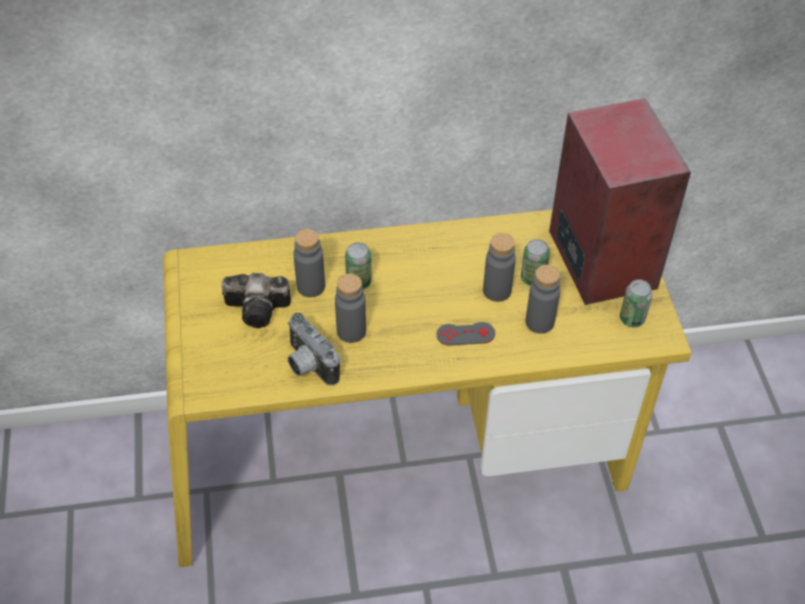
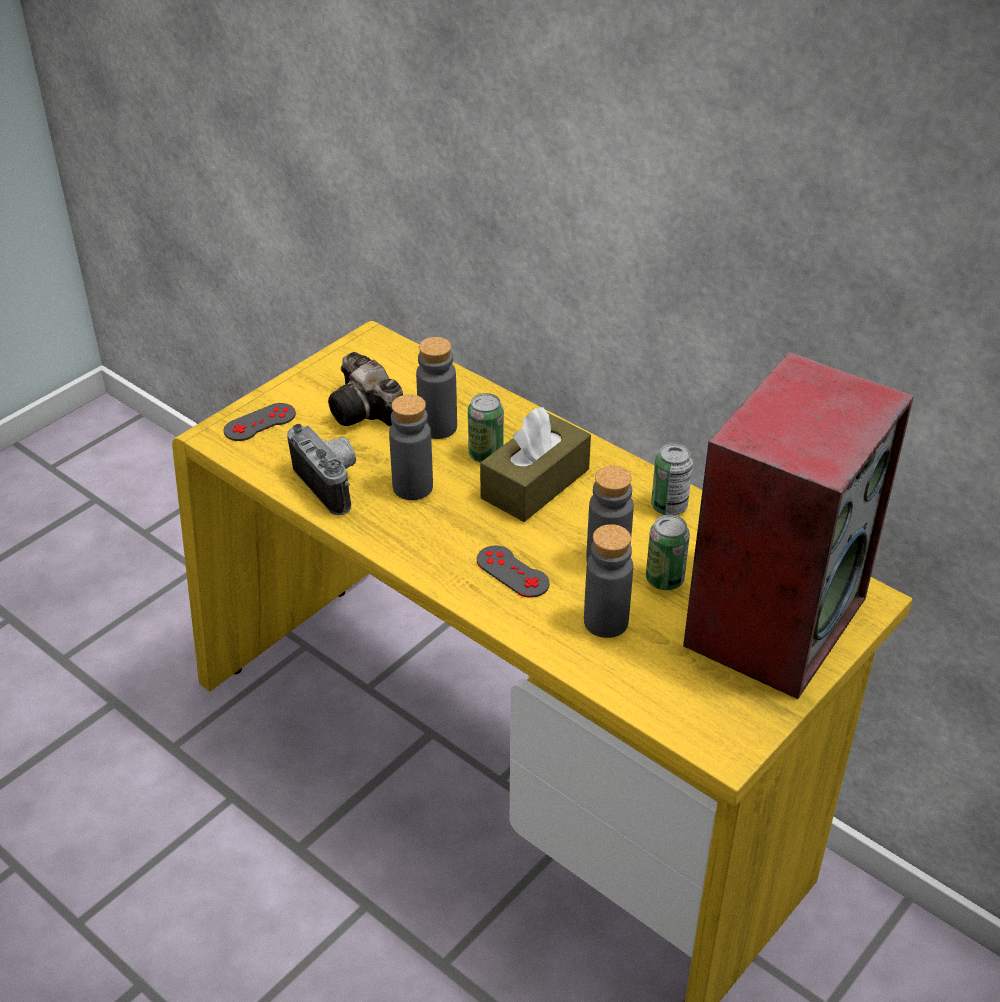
camera: 50 degrees right, 10 degrees down
camera [288,313,340,386] -> camera turned 135 degrees clockwise [287,424,356,516]
can [620,280,653,327] -> can moved to [651,443,693,515]
none -> grey game controller [224,403,296,441]
none -> brown tissue box [480,407,591,522]

